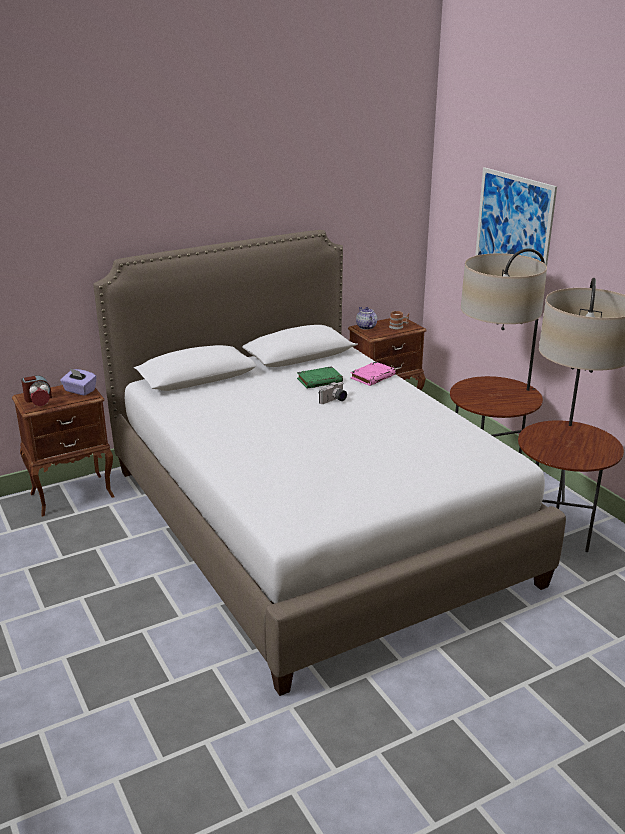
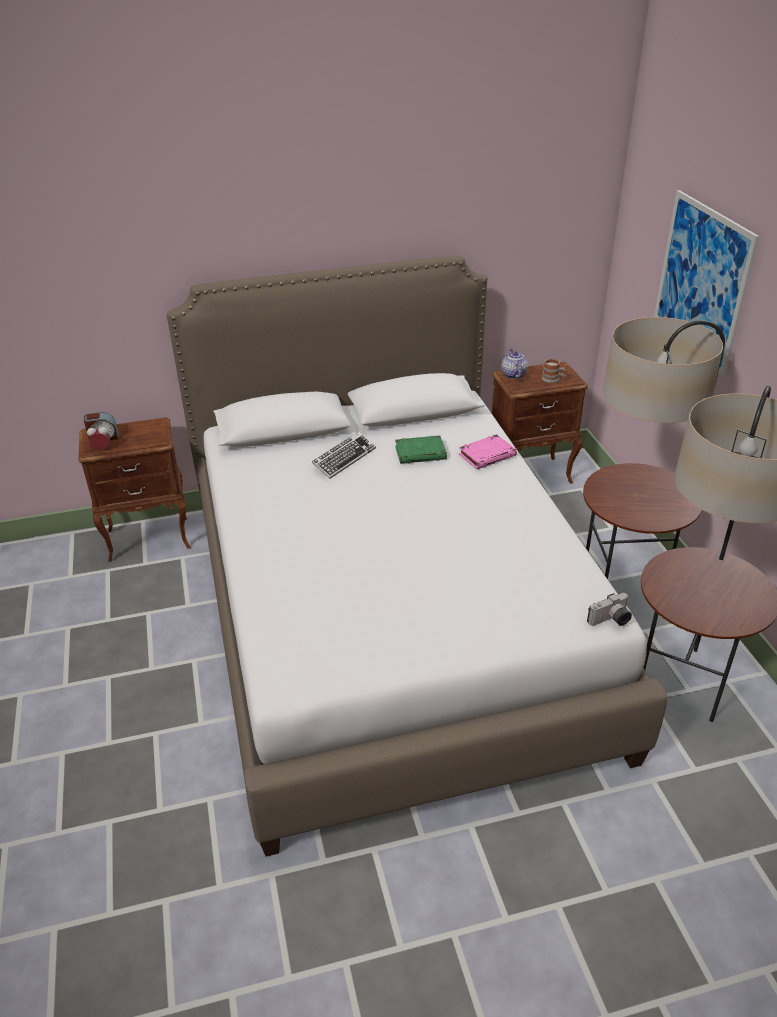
camera: 15 degrees right, 10 degrees up
purple tissue box [60,368,97,396] -> none
camera [319,382,347,404] -> camera moved to [587,593,632,626]
none -> keyboard [312,431,376,479]

